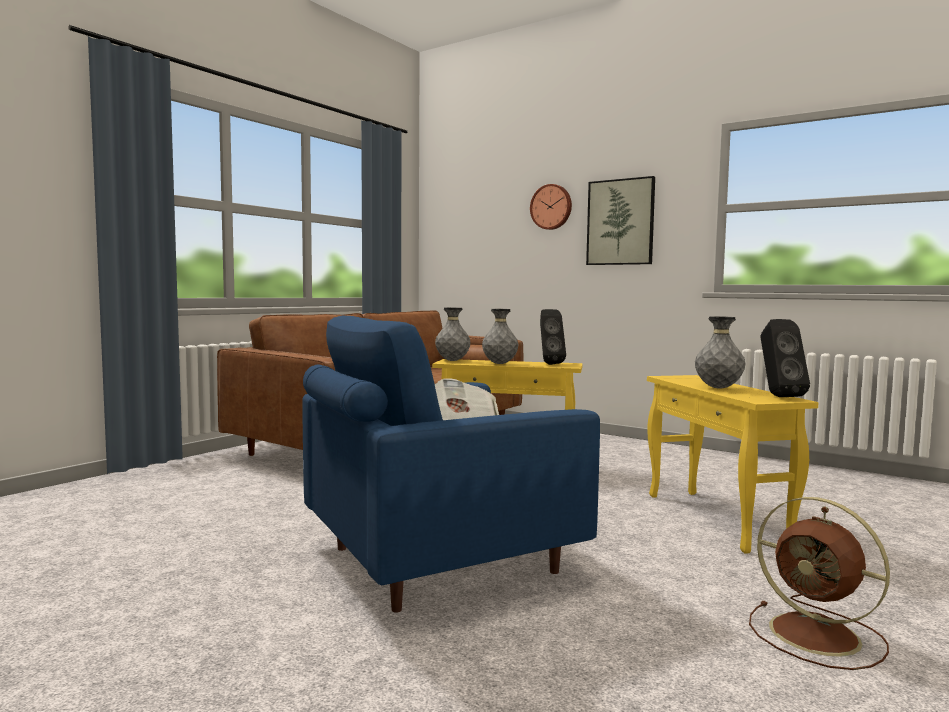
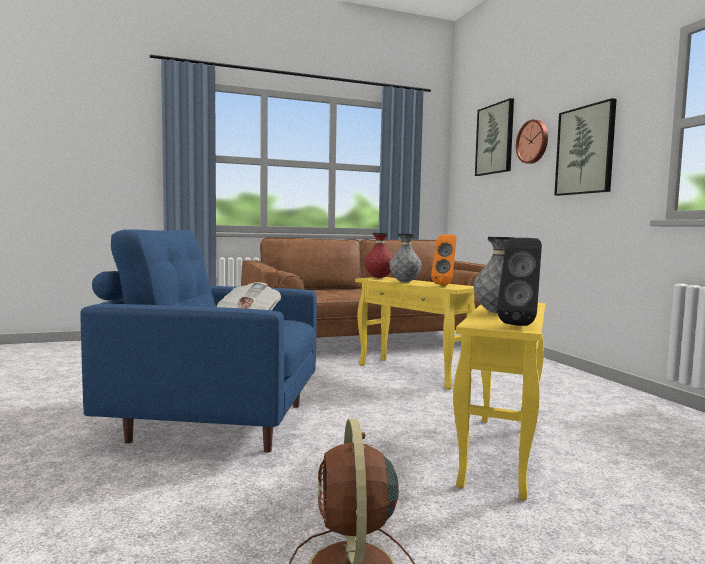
camera: 35 degrees right, 0 degrees up
grey vase [435,307,470,361] -> red vase [365,233,393,278]
black speaker [540,309,566,365] -> orange speaker [431,235,456,286]
none -> picture [475,98,514,176]

